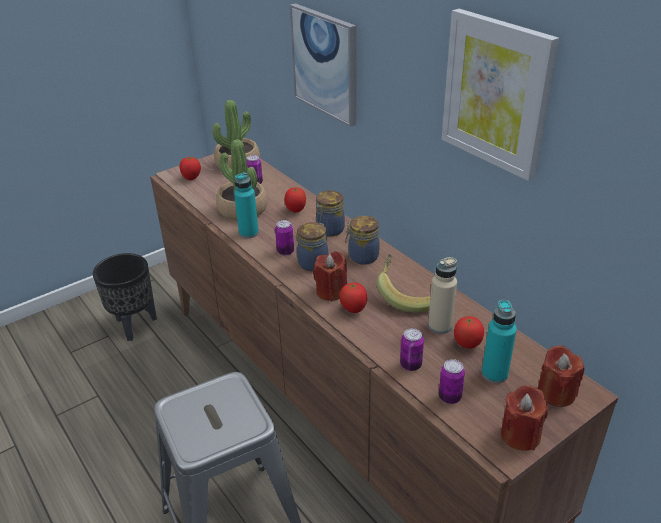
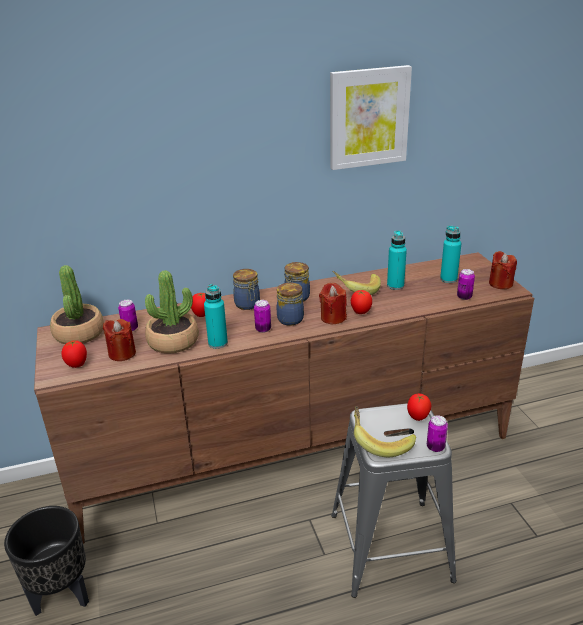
camera: 70 degrees left, 5 degrees down
picture [290,3,356,127] -> none
can [400,328,424,371] -> can moved to [427,415,448,452]
beige bottle [428,257,457,334] -> turquoise bottle [387,230,407,290]
tomato [454,316,484,349] -> tomato moved to [407,393,431,421]
red candle [538,345,584,407] -> red candle moved to [103,319,136,361]
none -> banana [354,406,416,457]

